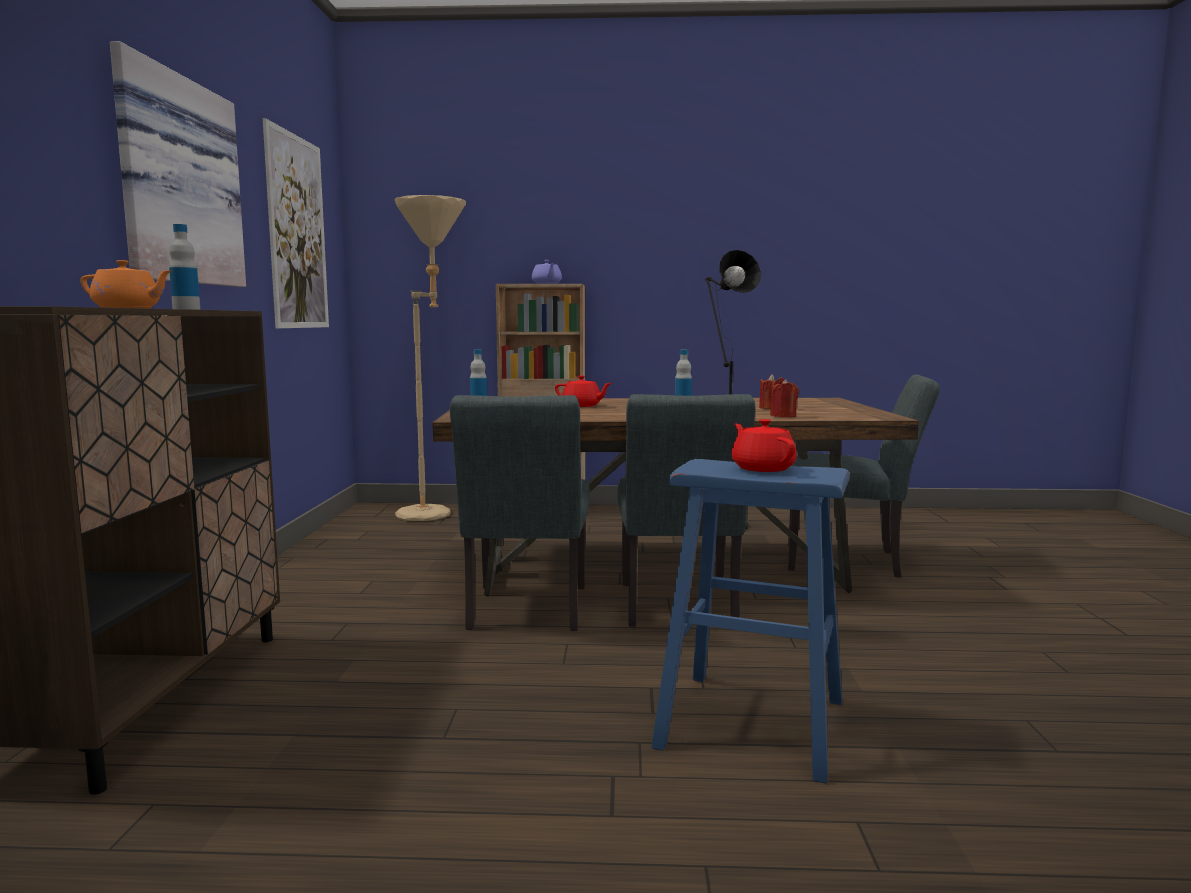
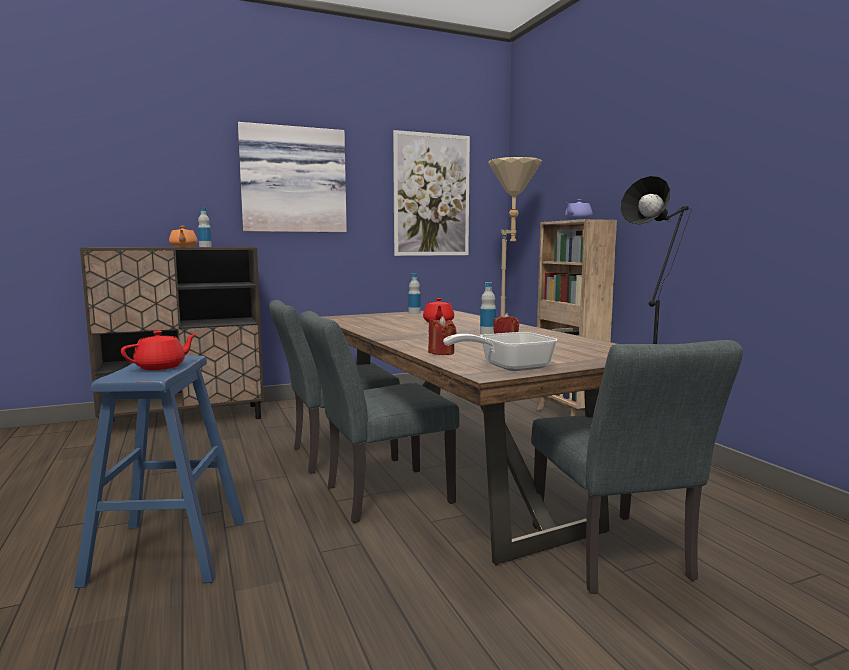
camera: 65 degrees right, 0 degrees up
none -> frying pan [443,332,558,371]

